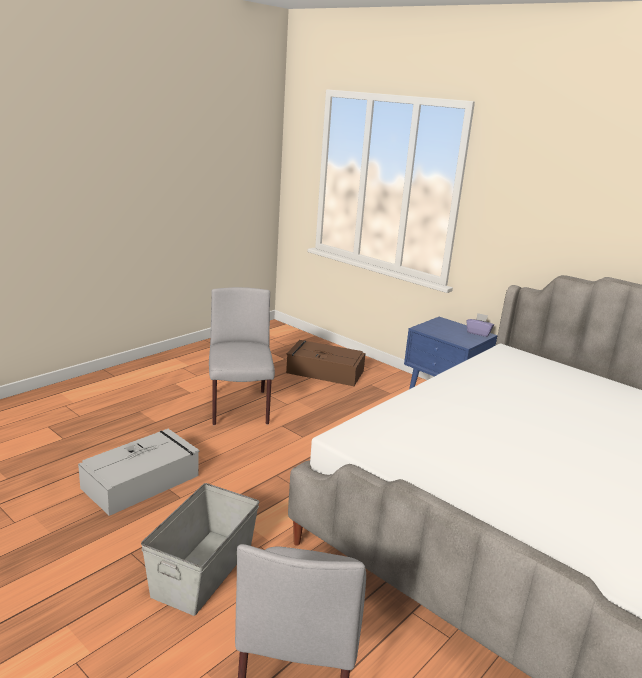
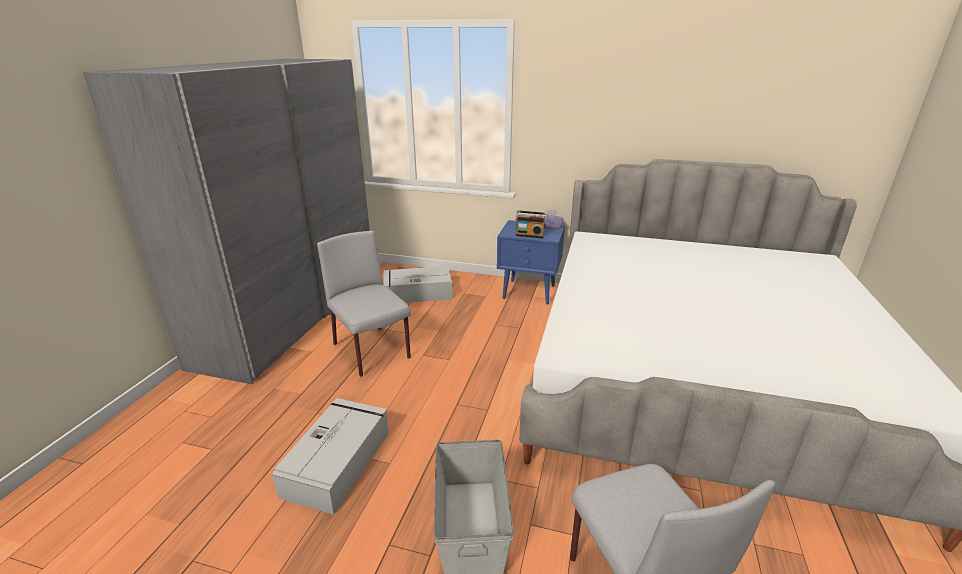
camera: 25 degrees left, 5 degrees up
brown storage box [286,340,366,386] -> grey storage box [383,266,453,303]
none -> grey wardrobe [83,59,370,384]
none -> radio [515,210,547,238]

